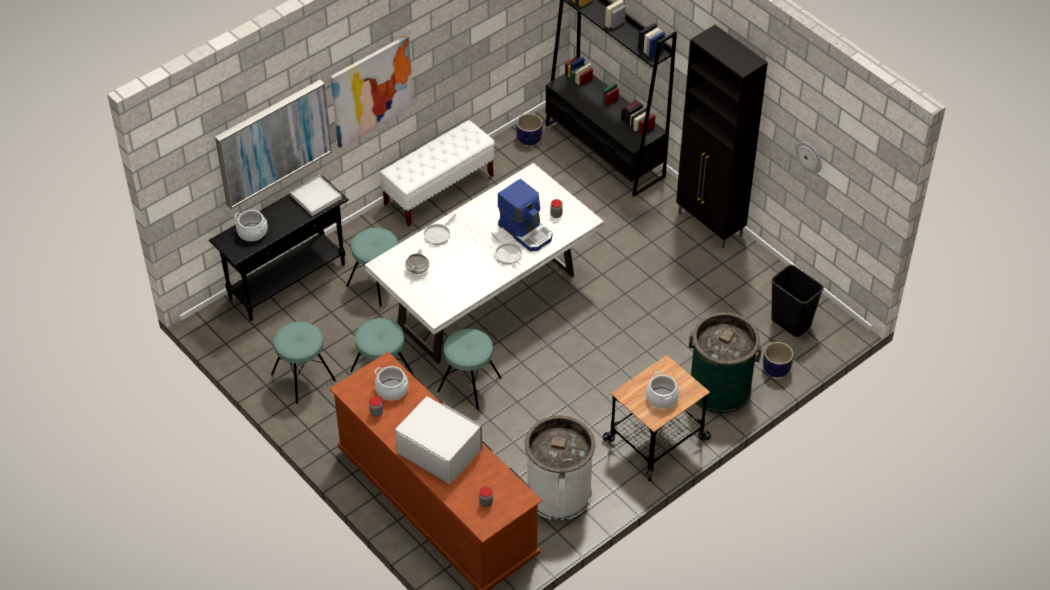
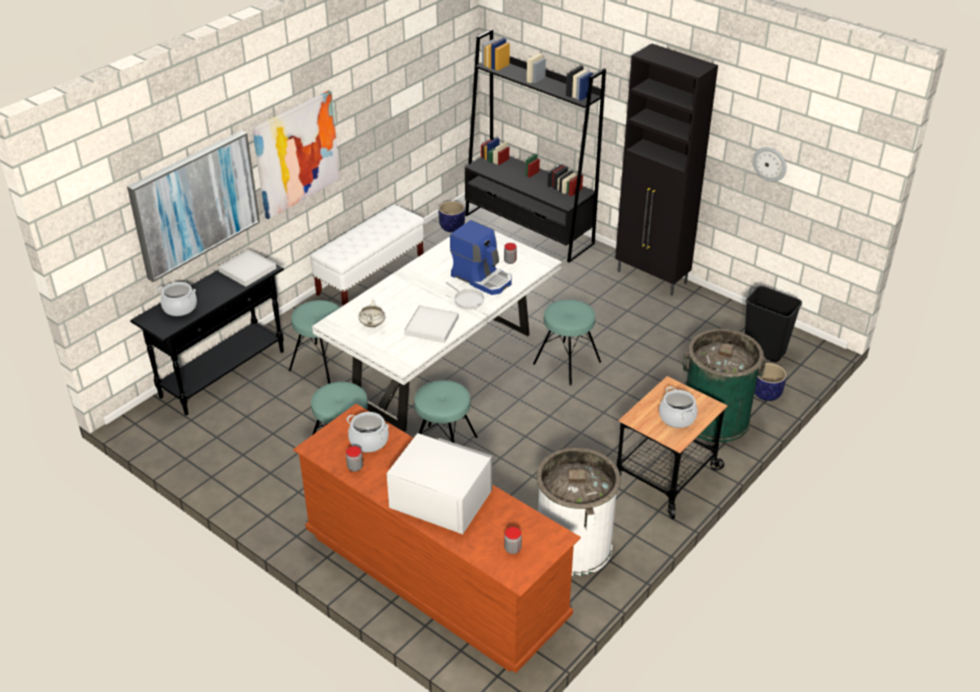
camera: 10 degrees left, 10 degrees down
turquoise stool [271,322,336,404] -> turquoise stool moved to [533,300,601,386]
frying pan [423,214,456,245] -> none
none -> white tray [404,305,459,343]

